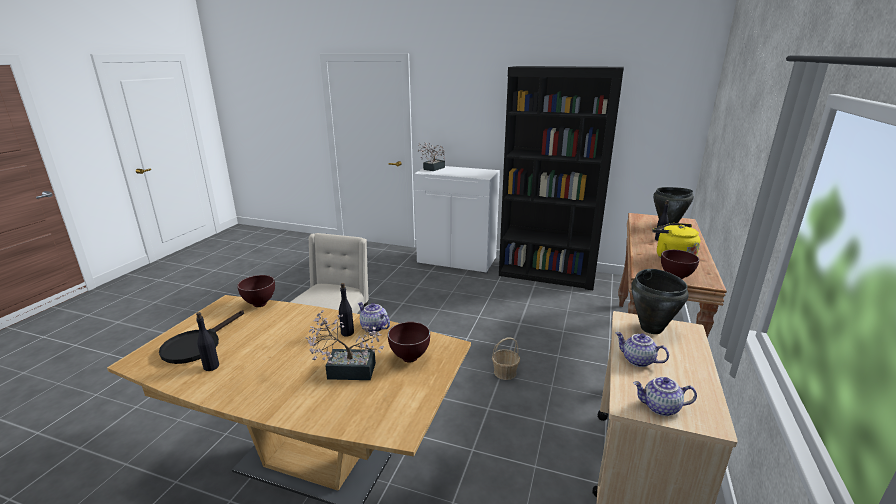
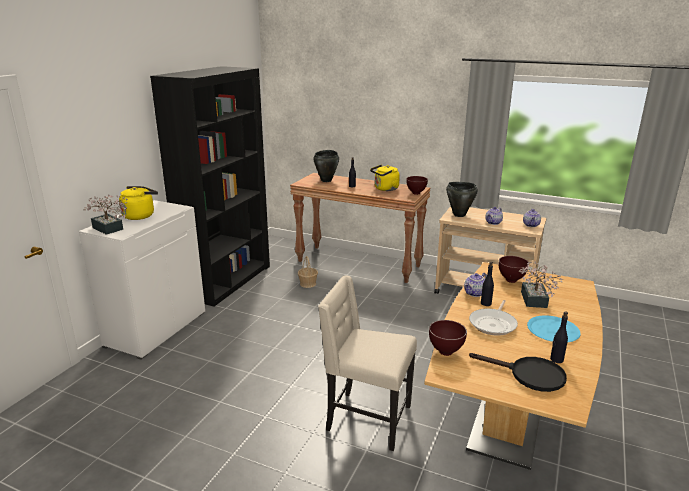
camera: 85 degrees left, 0 degrees up
basket [492,338,520,380] -> basket moved to [298,256,318,288]
none -> yellow kettle [119,186,158,220]
none -> frying pan [469,300,518,336]
none -> blue plate [527,316,581,343]

